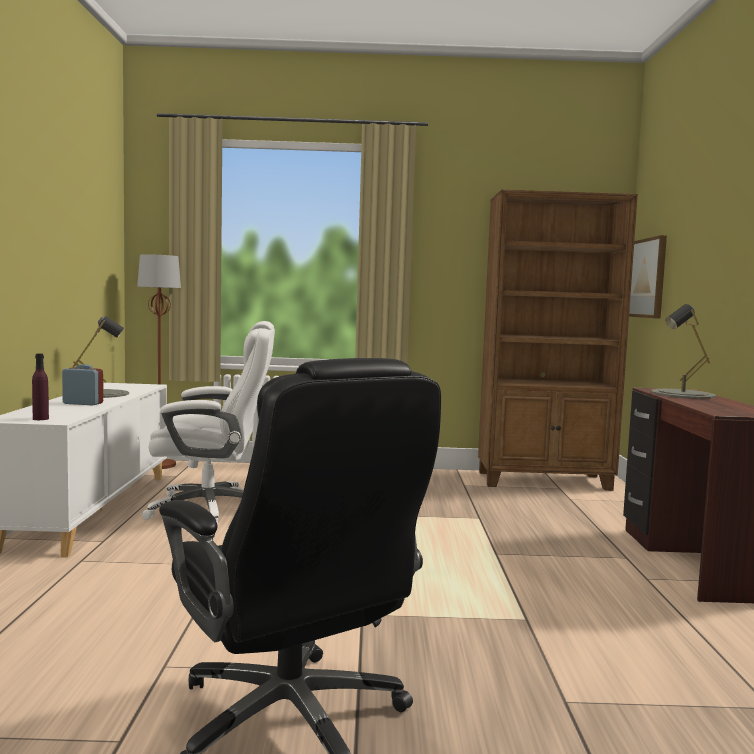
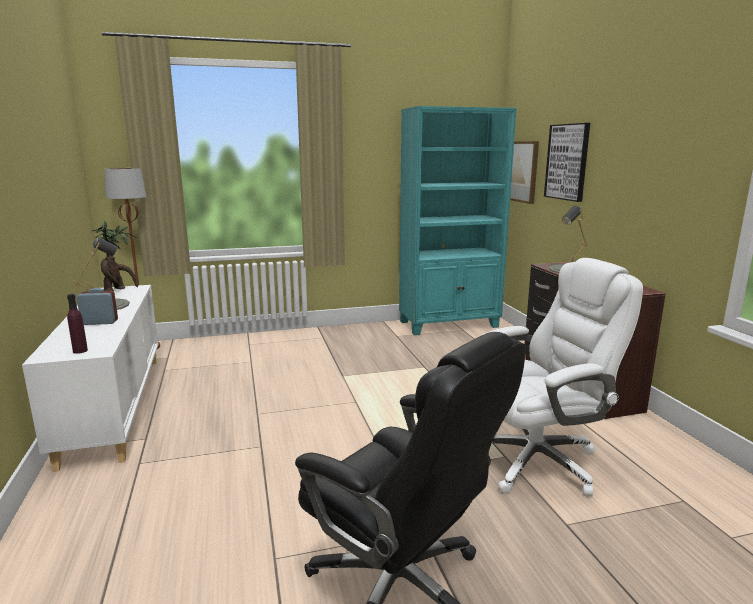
camera: 15 degrees left, 10 degrees up
white office chair [142,321,275,526] -> white office chair moved to [482,258,643,496]
brown bookcase [478,190,638,491] -> turquoise bookcase [399,106,516,335]
none -> potted plant [91,220,138,291]
none -> picture [544,123,590,202]

